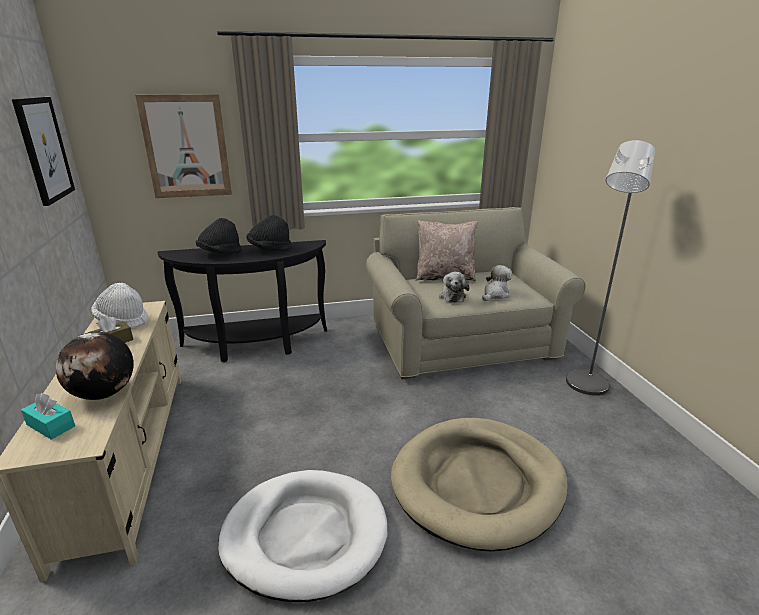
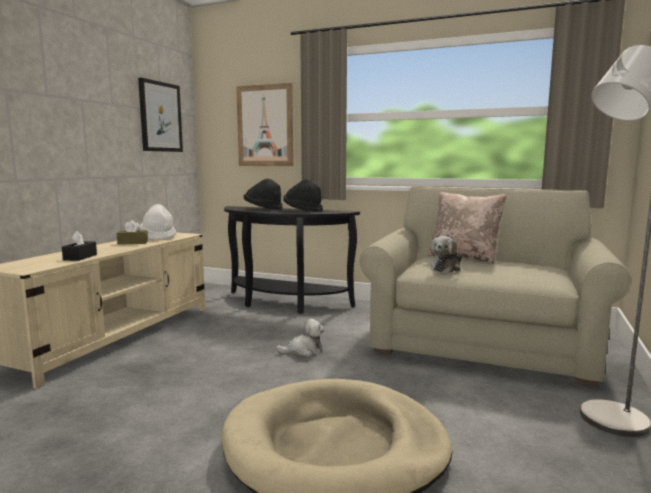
camera: 35 degrees right, 15 degrees down
turquoise tissue box [21,393,75,440] -> none
globe [55,332,134,400] -> black tissue box [62,231,97,261]
white dog bed [218,470,387,602] -> none
plush toy [482,265,512,301] -> plush toy moved to [276,319,325,356]

